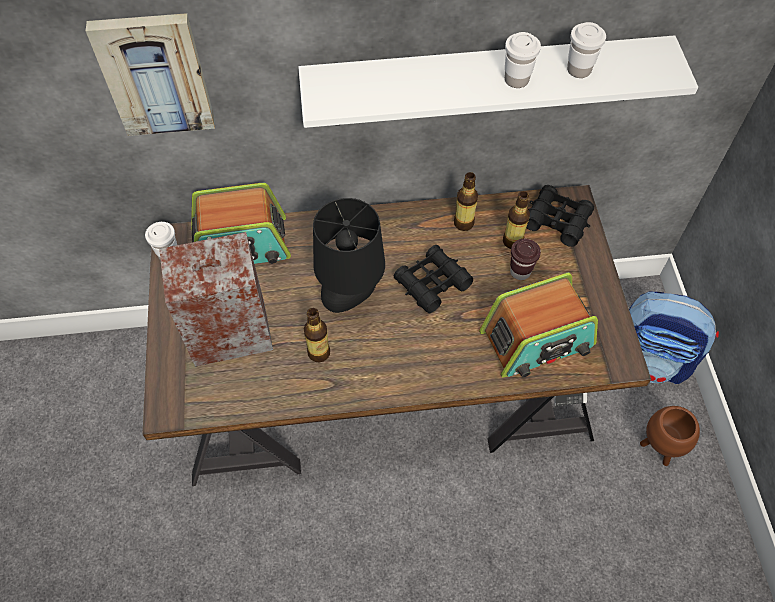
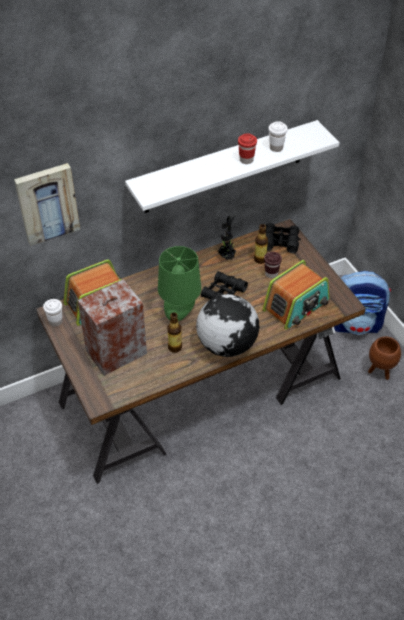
camera: 20 degrees left, 10 degrees down
black table lamp [313,198,385,313] -> green table lamp [158,246,201,321]
bottle [454,172,478,231] -> potted plant [218,216,238,260]
white cup [505,32,541,88] -> red cup [238,133,257,164]
none -> globe [196,294,259,357]

